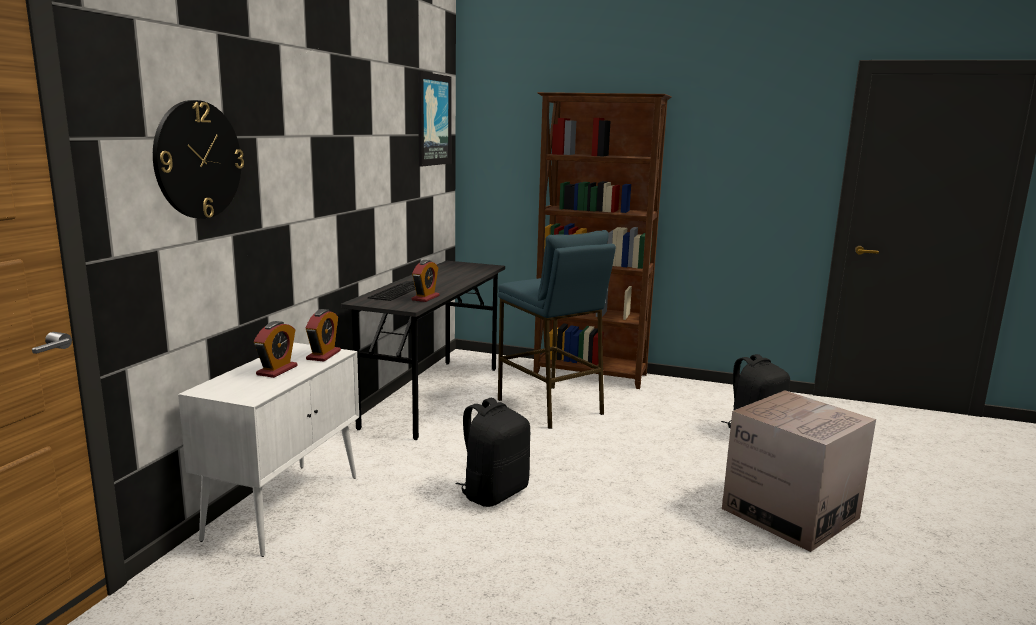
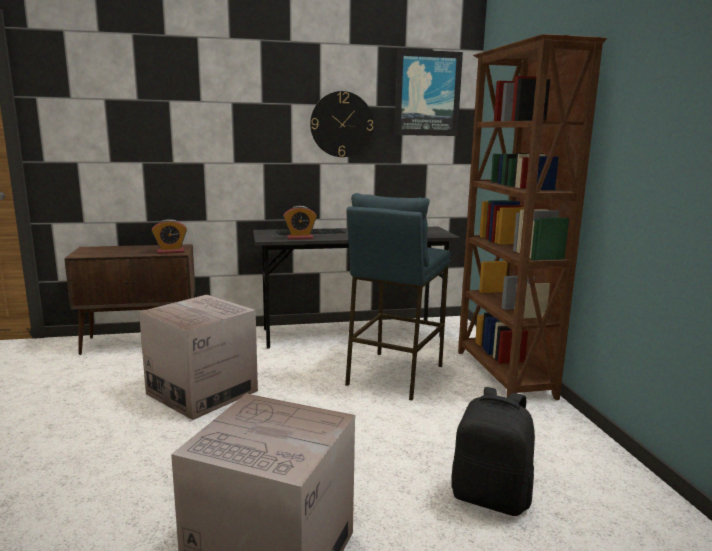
camera: 60 degrees right, 0 degrees up
wall clock [153,100,244,219] -> wall clock moved to [310,91,373,157]
white cabinet [178,342,359,557] -> brown cabinet [64,244,195,355]
alarm clock [254,321,298,378] -> none
black backpack [455,398,530,507] -> cardboard box [139,295,258,420]

